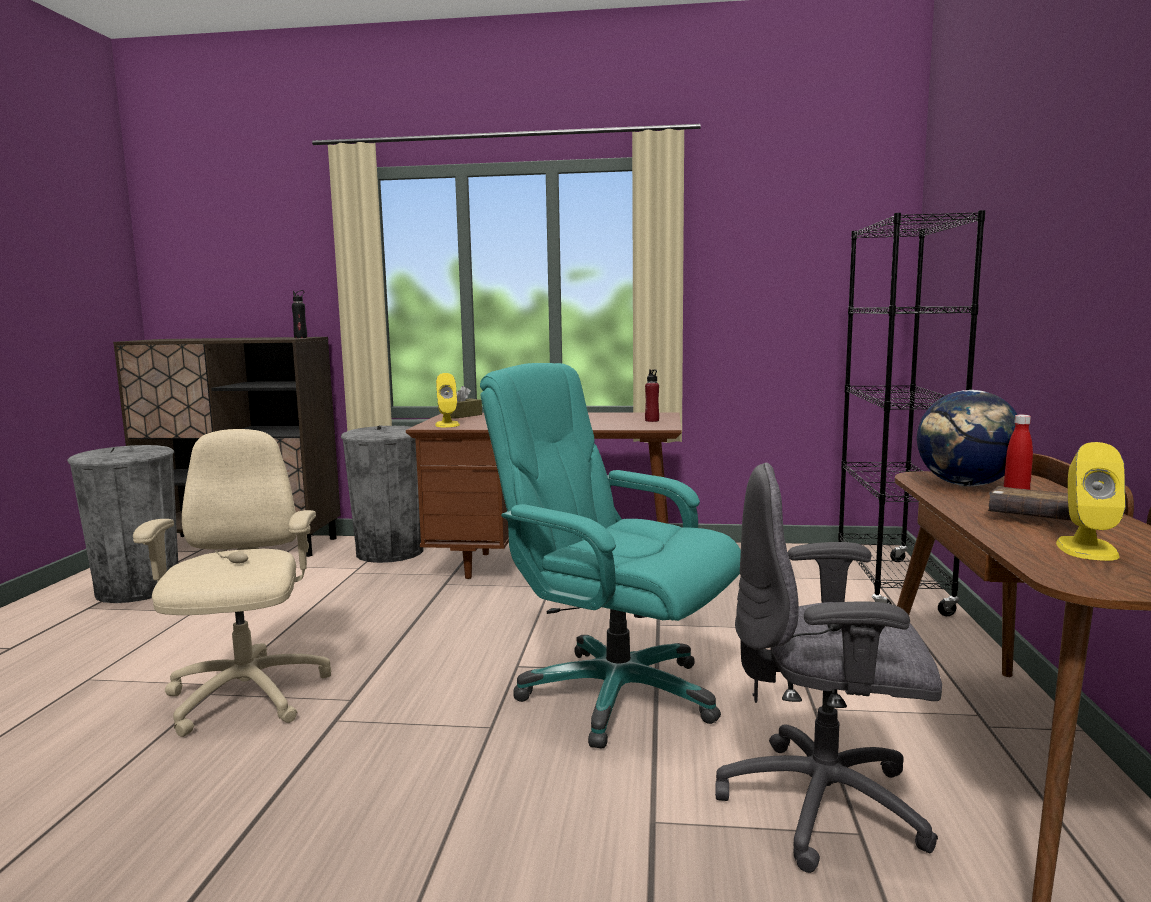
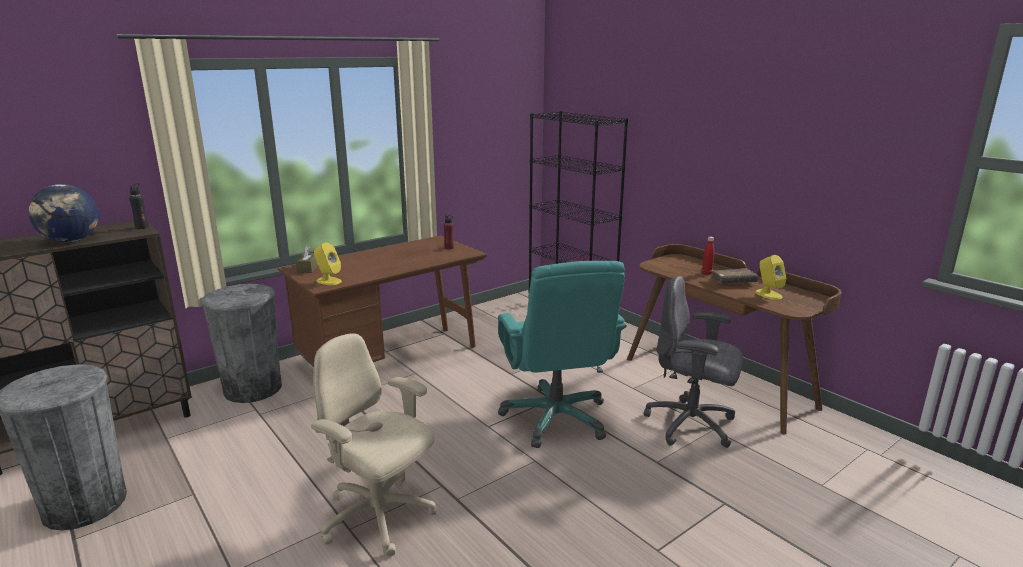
camera: 45 degrees left, 10 degrees up
turquoise office chair [480,363,741,748] -> turquoise office chair turned 90 degrees counterclockwise [498,261,627,448]
grey office chair [715,463,942,873] -> grey office chair turned 60 degrees clockwise [644,276,743,448]
globe [917,390,1018,486] -> globe moved to [29,184,99,242]

